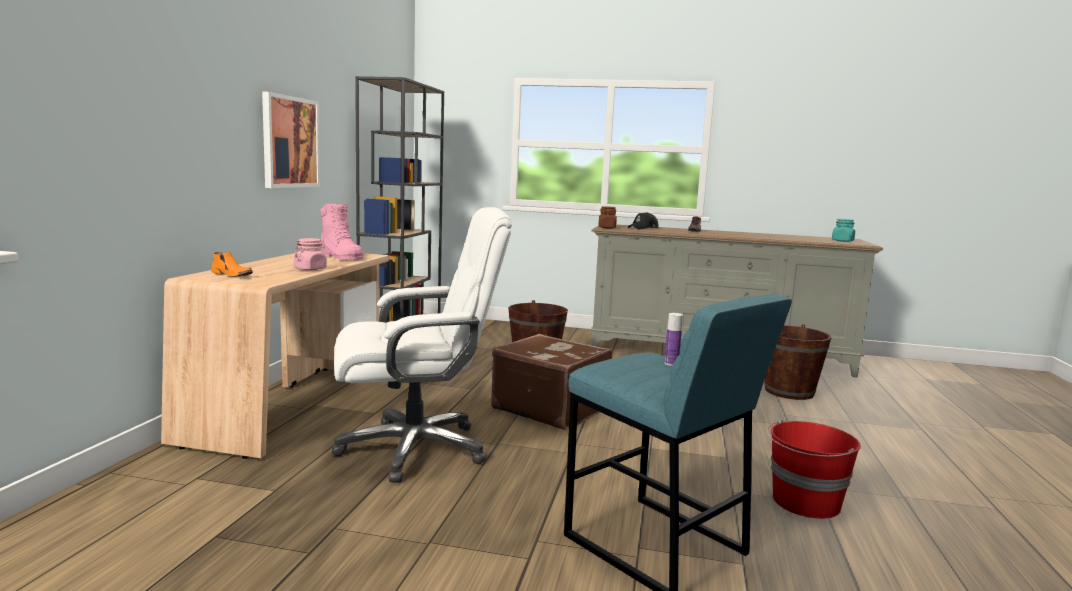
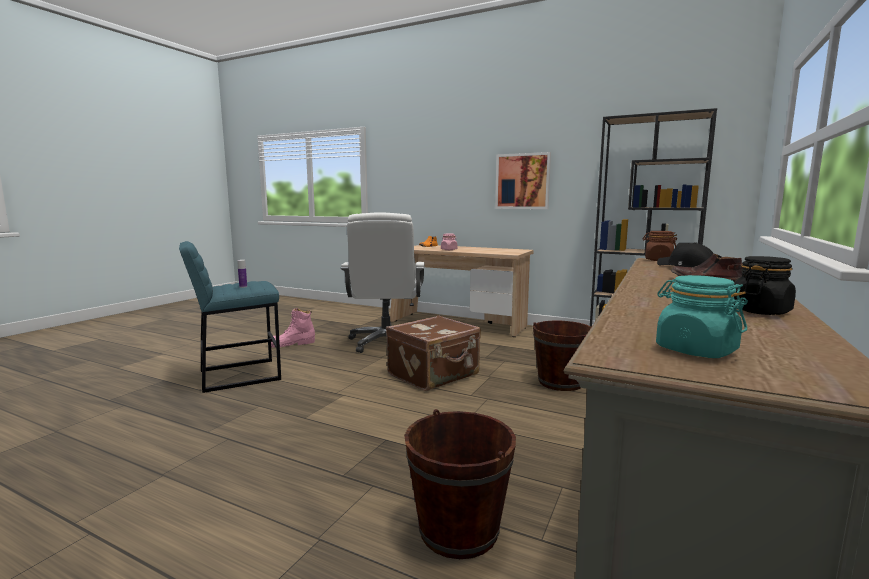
camera: 105 degrees right, 0 degrees up
pink boot [320,204,364,260] -> pink boot moved to [271,308,315,348]
red bucket [767,420,861,519] -> none
none -> black jar [734,256,796,315]

